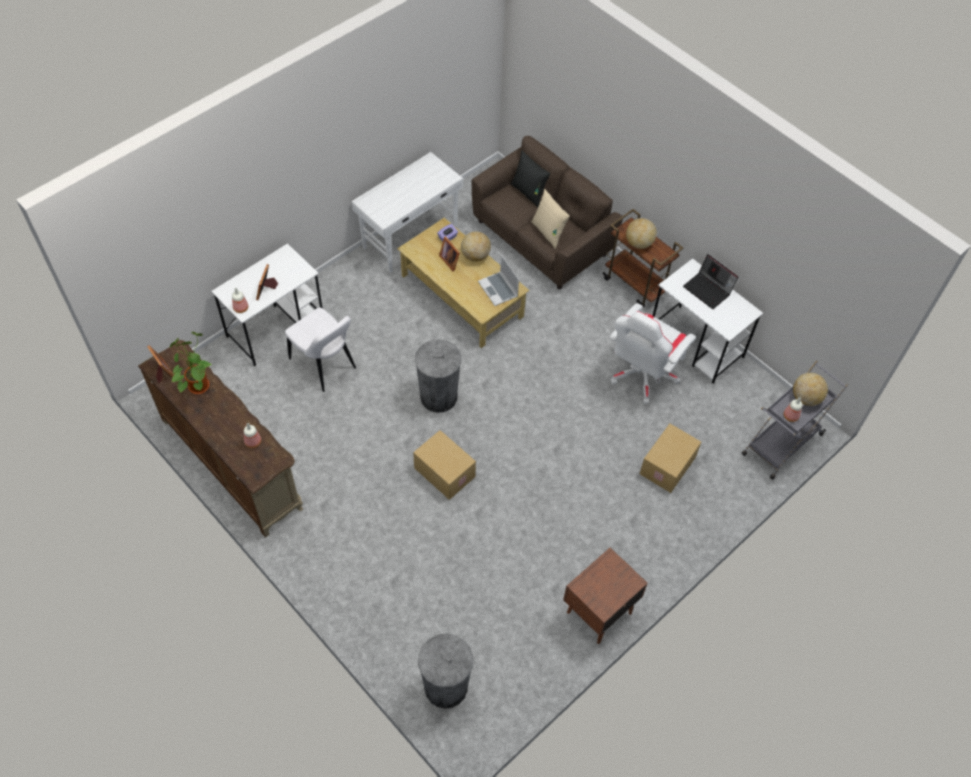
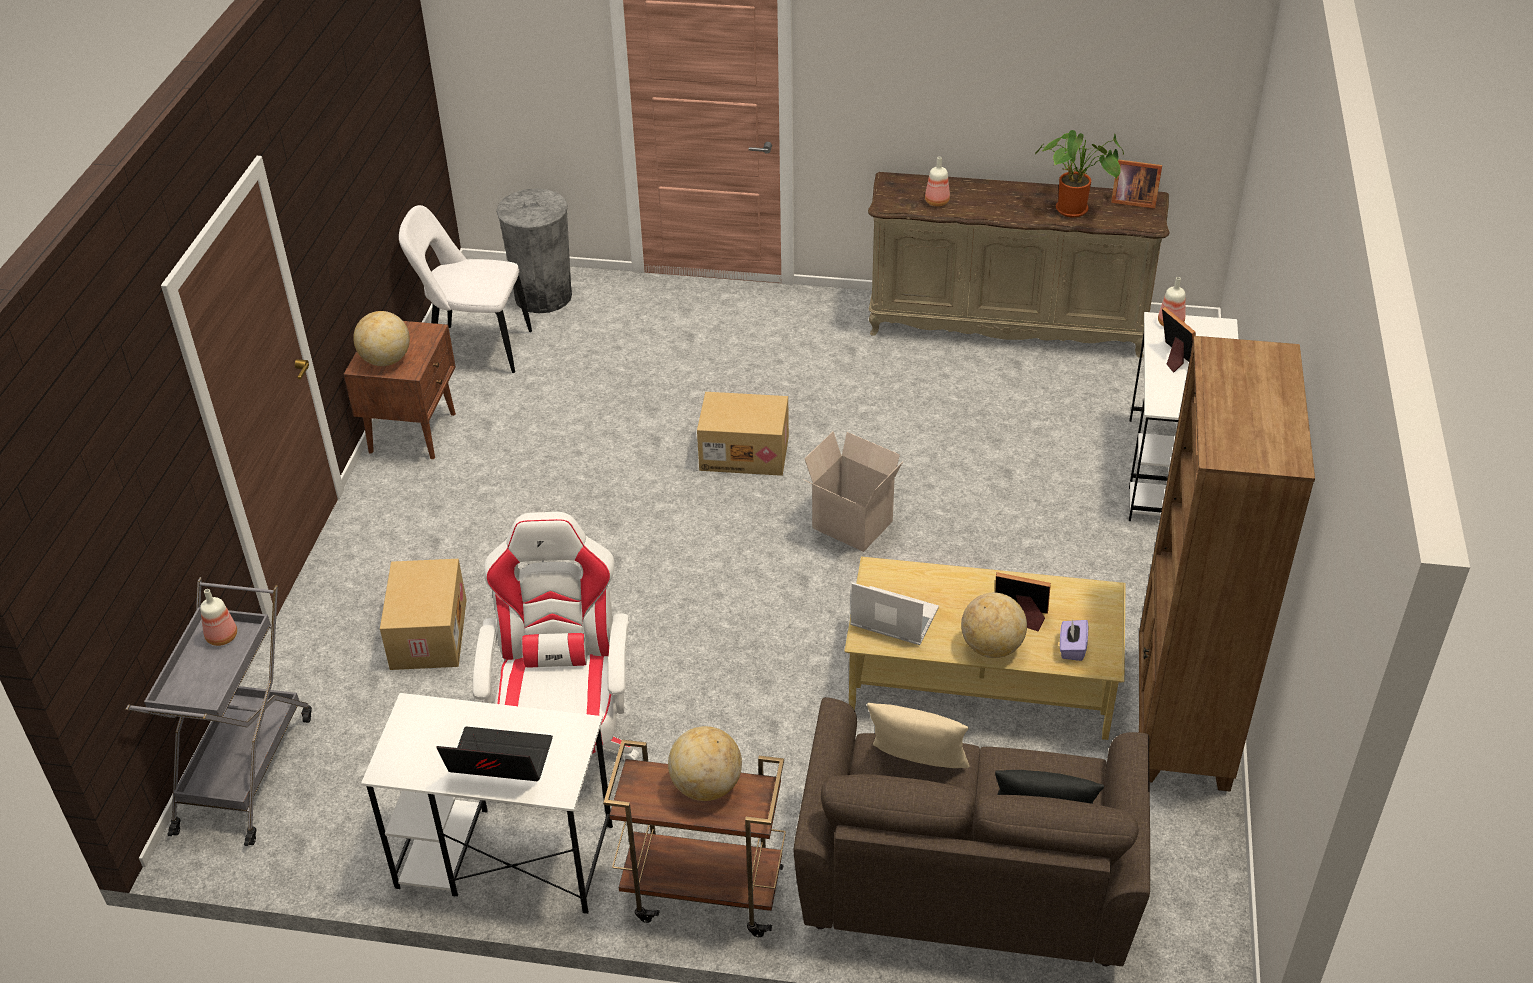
camera: 145 degrees right, 15 degrees down
white chair [285,307,356,392] -> white chair moved to [399,205,532,373]
white console table [352,152,463,273] -> brown bookcase [1139,336,1315,791]
grey trash can [415,339,462,413] -> cardboard box [802,431,903,552]
globe [793,373,828,406] -> globe moved to [353,311,410,366]

